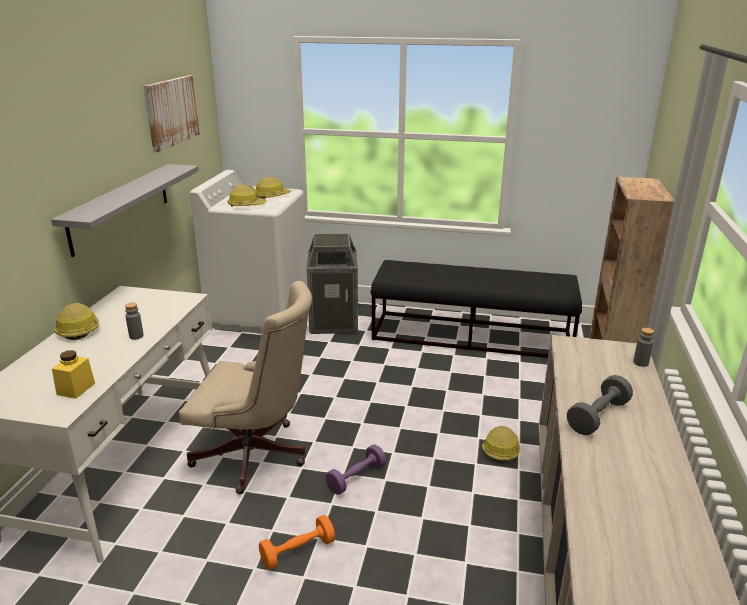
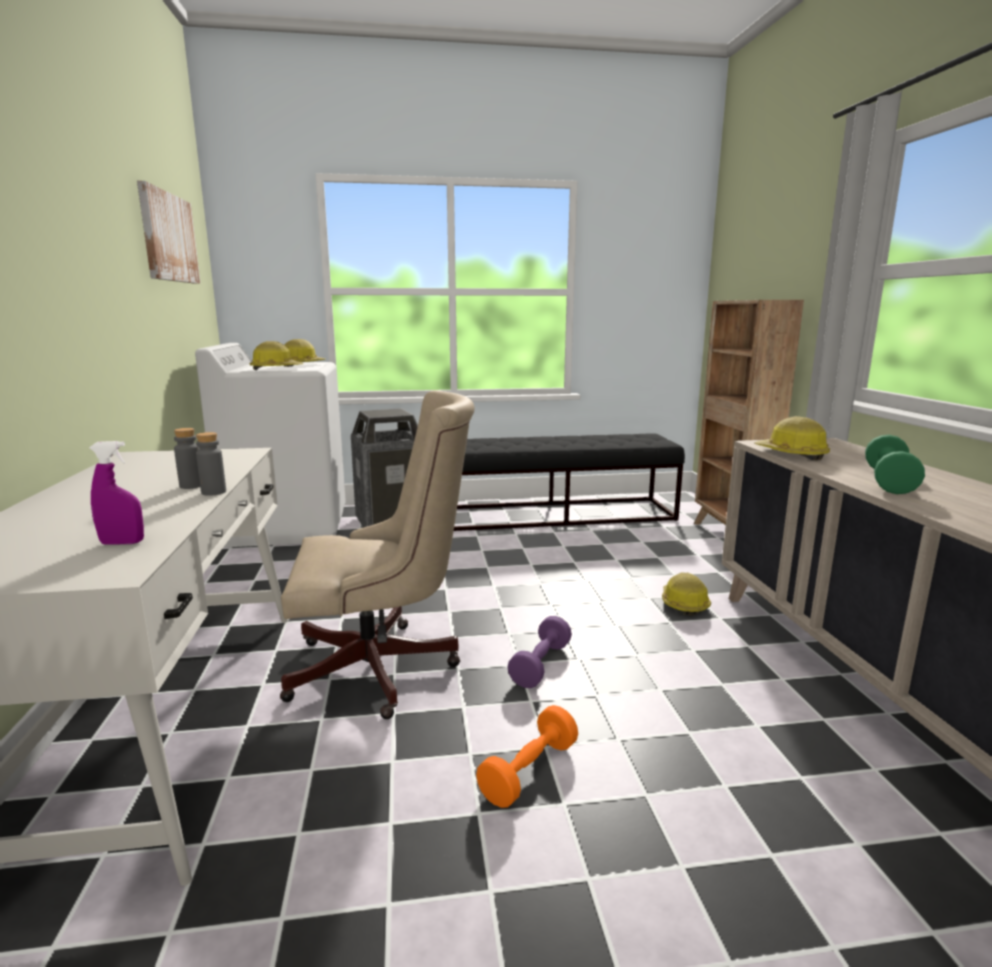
camera: 20 degrees left, 10 degrees down
grey shelf [51,164,199,257] -> none
yellow jar [52,350,95,399] -> purple spray bottle [89,441,144,545]
hard hat [54,303,99,340] -> hard hat moved to [754,416,830,460]
grey dumbbell [567,375,633,435] -> green dumbbell [865,435,925,494]
grey bottle [633,328,654,367] -> grey bottle moved to [196,432,226,496]

